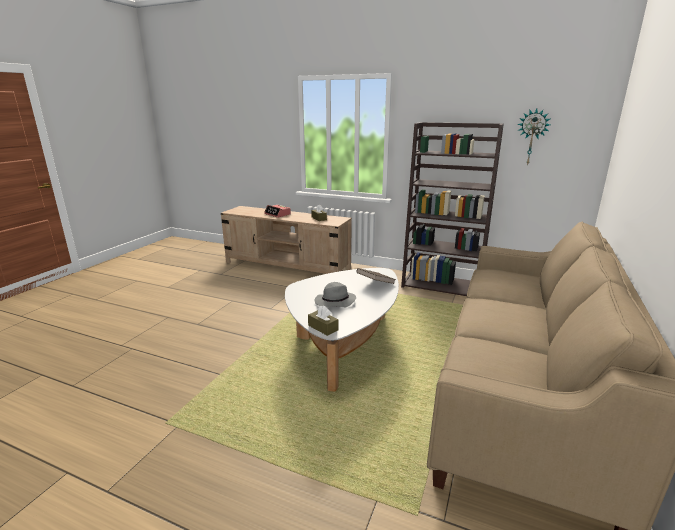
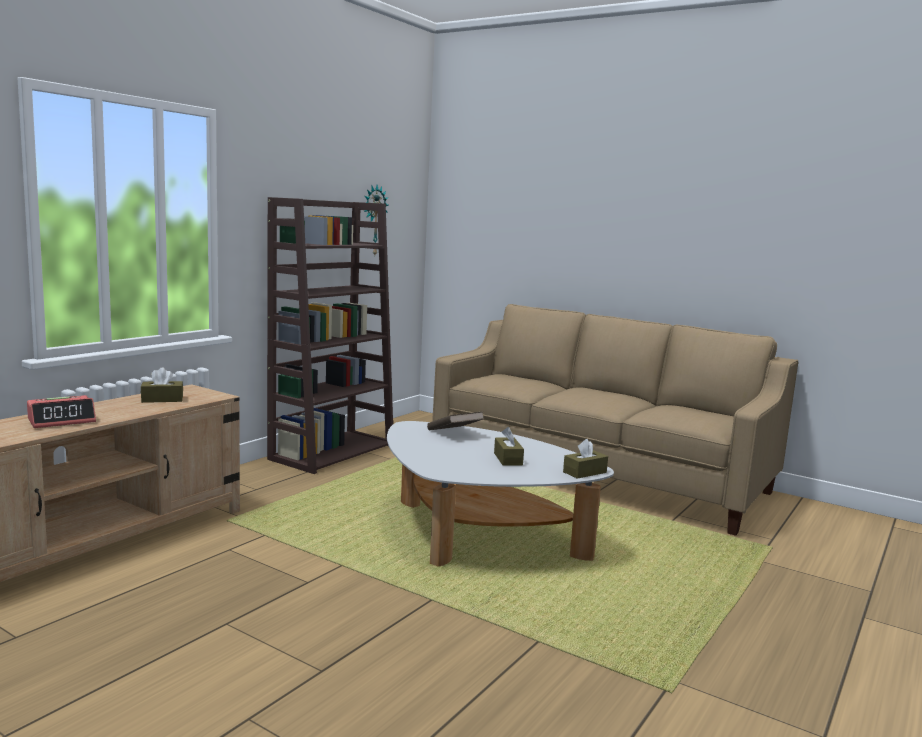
camera: 80 degrees left, 10 degrees down
grey hat [314,282,356,308] -> brown tissue box [494,427,524,466]

